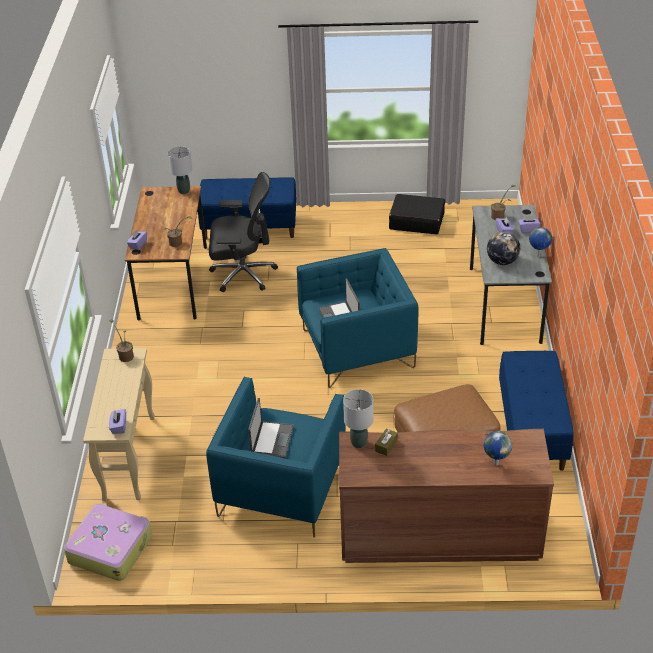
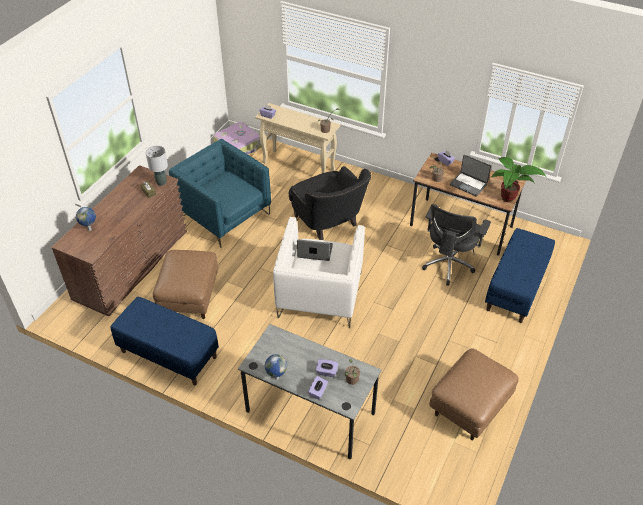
camera: 115 degrees right, 5 degrees up
grey table lamp [168,146,192,194] -> potted plant [491,157,547,202]
laptop [248,398,294,458] -> laptop moved to [450,154,491,197]
blue armchair [297,248,418,388] -> white armchair [273,217,365,328]
black suitcase [389,194,445,234] -> brown ottoman [429,348,519,440]
globe [487,232,520,265] -> none
none -> black armchair [289,166,371,240]

